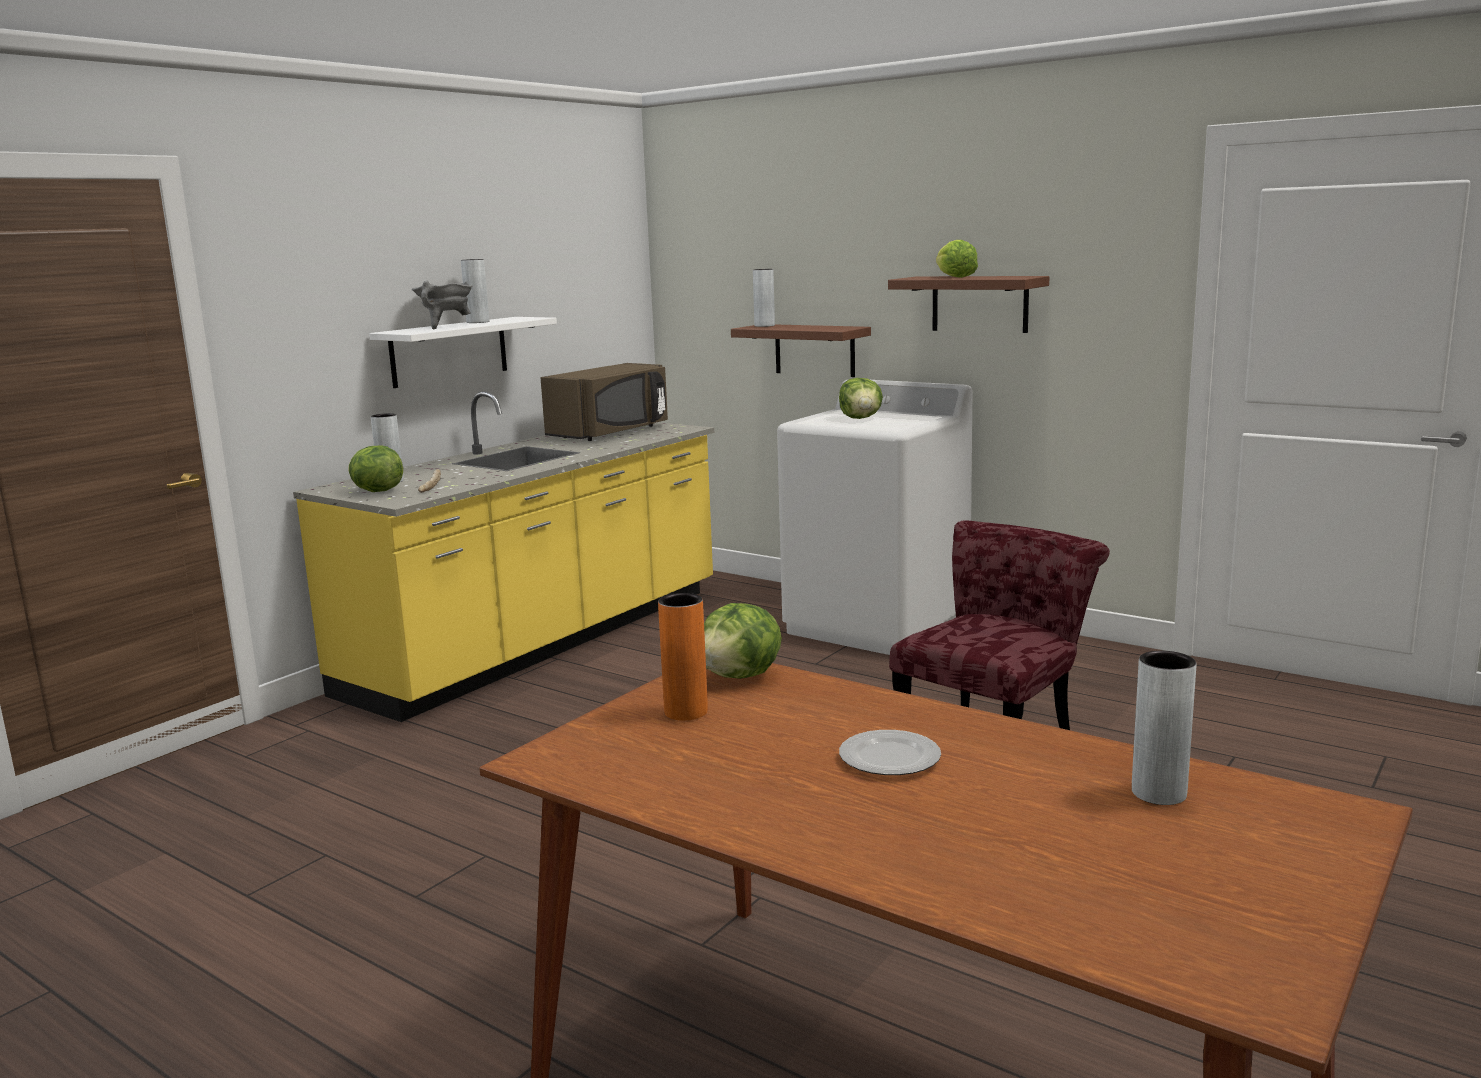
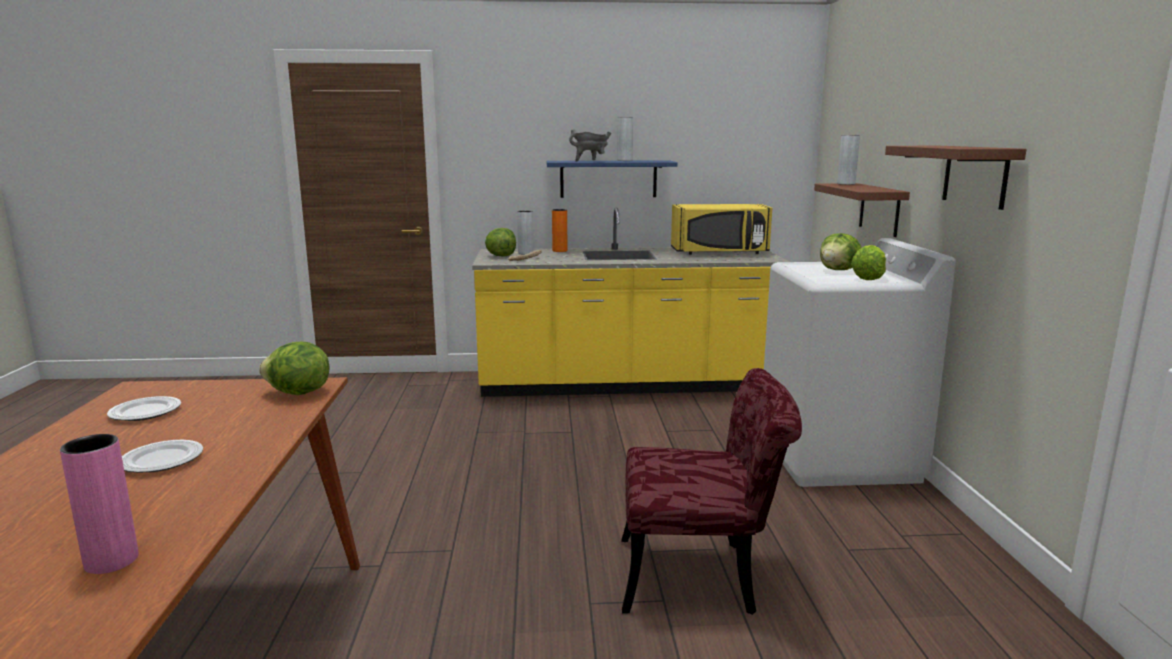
camera: 50 degrees right, 0 degrees up
white shelf [369,317,557,388] -> blue shelf [547,161,677,198]
brown microwave [541,363,668,441] -> yellow microwave [671,204,772,255]
orange vase [658,593,708,721] -> orange vase moved to [552,209,567,252]
lettuce [936,240,978,278] -> lettuce moved to [851,245,886,280]
grey vase [1132,651,1197,805] -> pink vase [60,434,139,574]
none -> plate [107,396,181,421]

